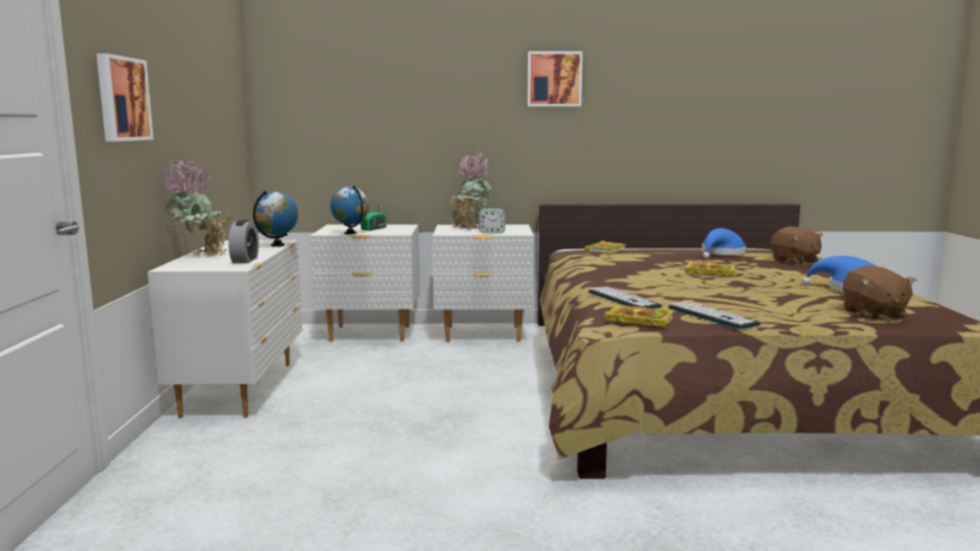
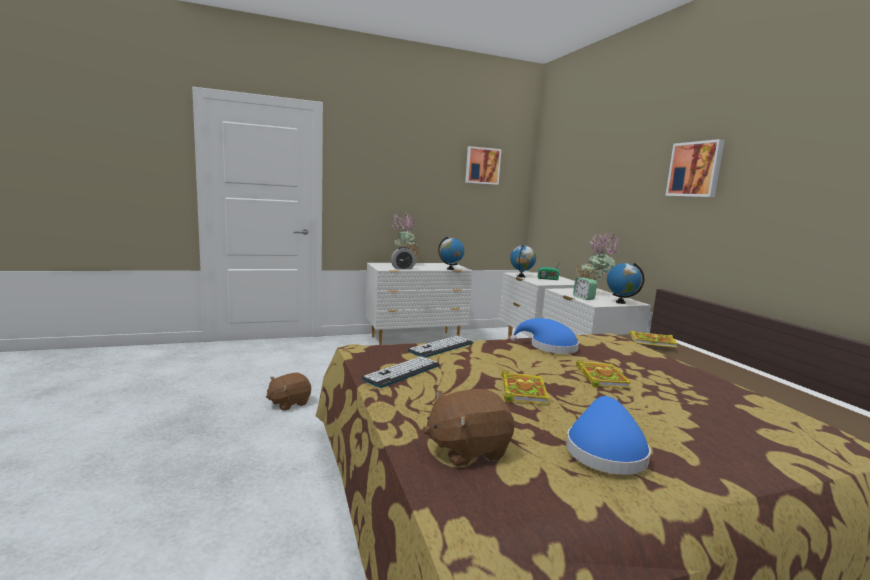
camera: 70 degrees right, 0 degrees up
picture [96,53,154,142] -> picture moved to [465,146,501,185]
book [604,305,674,328] -> book moved to [501,371,549,404]
blue hat [702,228,746,259] -> blue hat moved to [510,318,579,354]
brown plush toy [771,227,823,265] -> brown plush toy moved to [266,373,311,411]
none -> globe [607,263,644,304]

